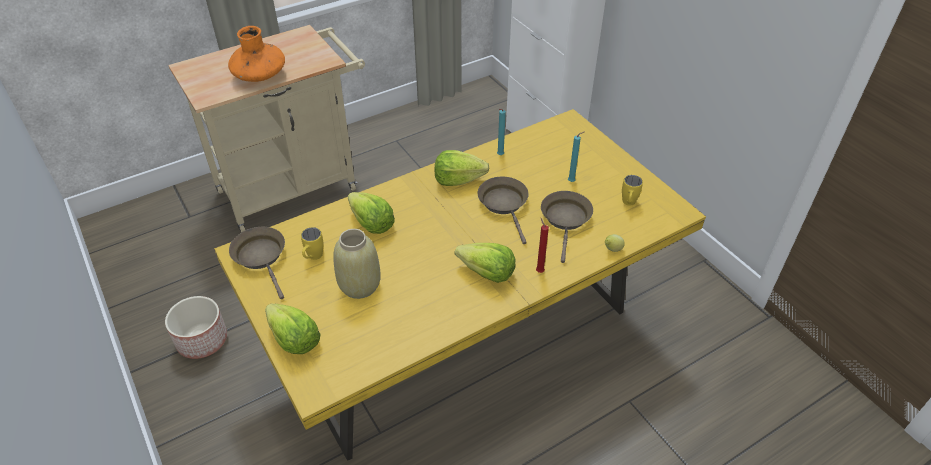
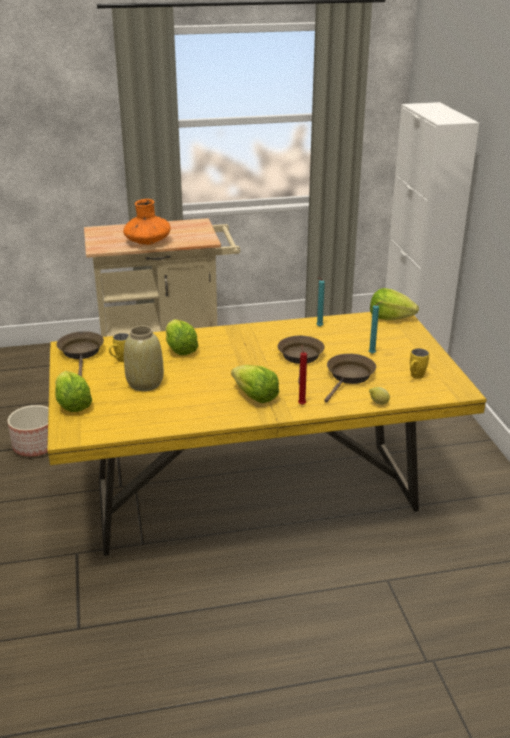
camera: 20 degrees right, 15 degrees down
lettuce [435,150,489,186] -> lettuce moved to [370,288,419,320]

